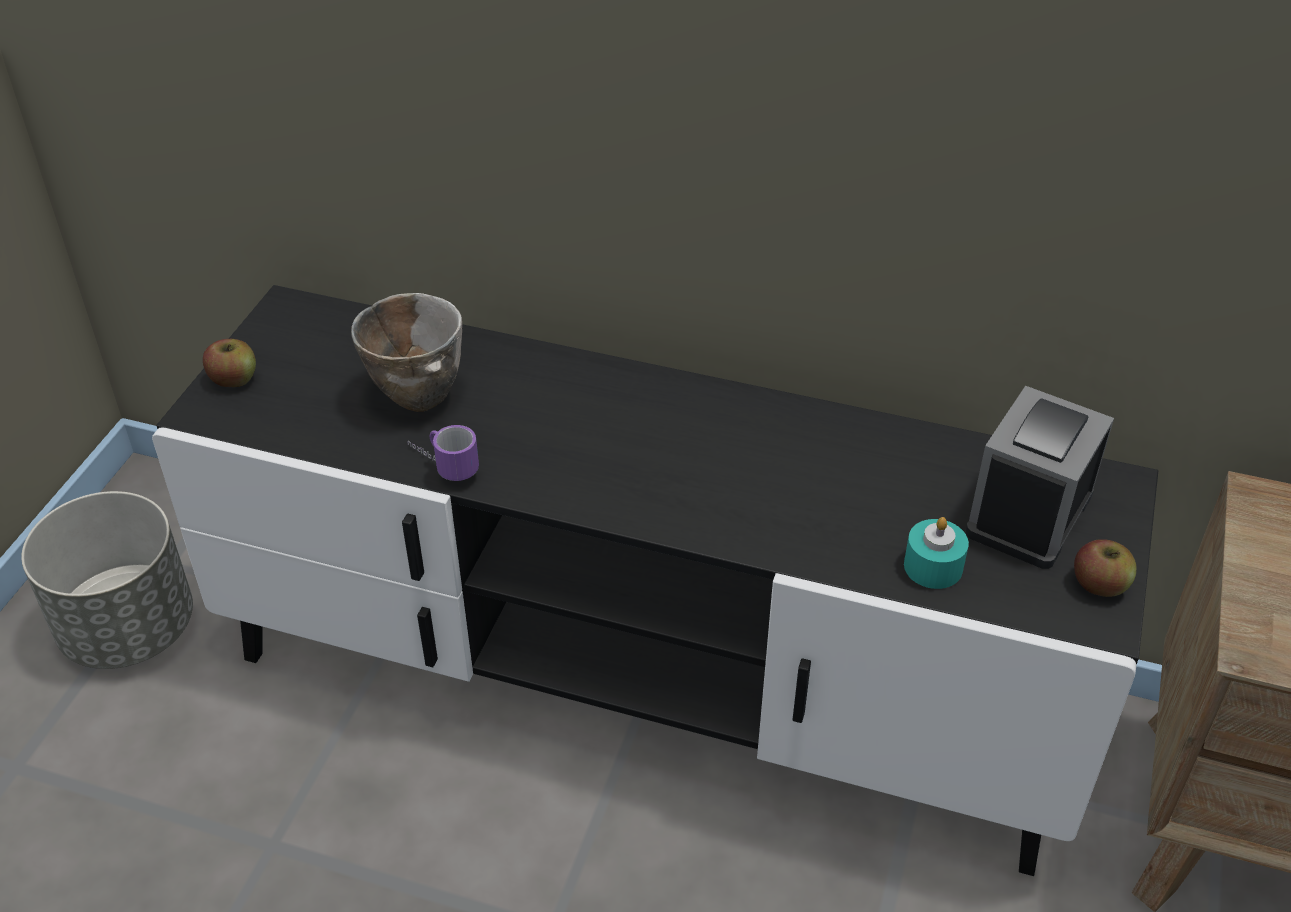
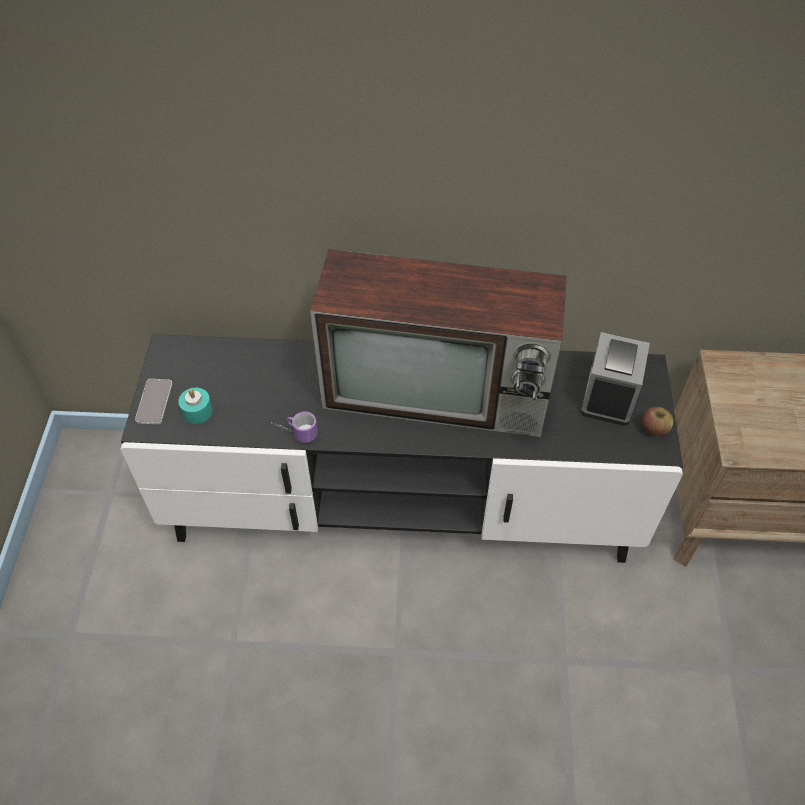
camera: 15 degrees left, 10 degrees up
grey planter [22,491,193,669] -> none
apple [203,339,256,387] -> phone [135,379,173,425]
bowl [351,293,462,412] -> none
turquoise candle [904,517,969,589] -> turquoise candle moved to [178,388,213,424]
none -> television [310,249,567,437]

